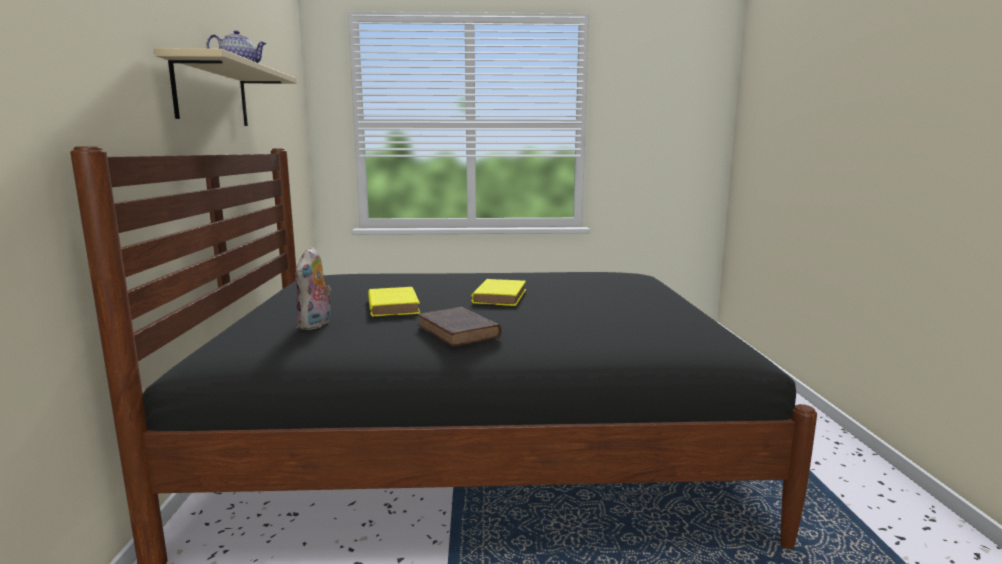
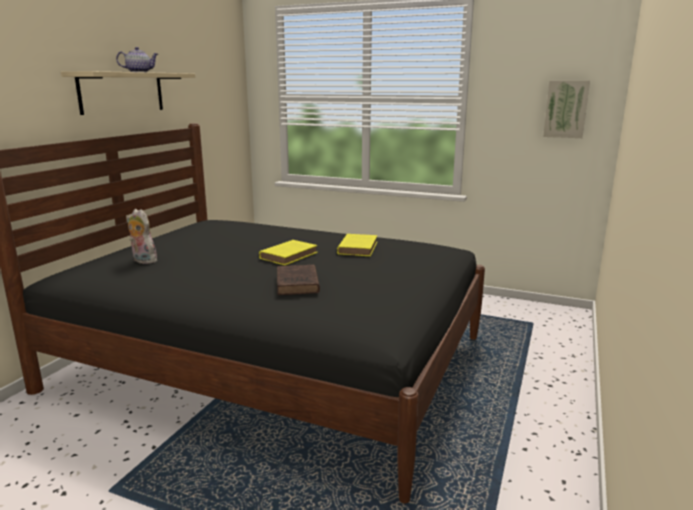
camera: 25 degrees right, 5 degrees up
plush toy [295,247,331,330] -> plush toy turned 90 degrees clockwise [128,209,157,264]
yellow book [368,287,420,317] -> yellow book moved to [337,234,377,256]
brown book [418,307,501,347] -> brown book moved to [277,265,320,295]
none -> picture [543,81,590,138]

